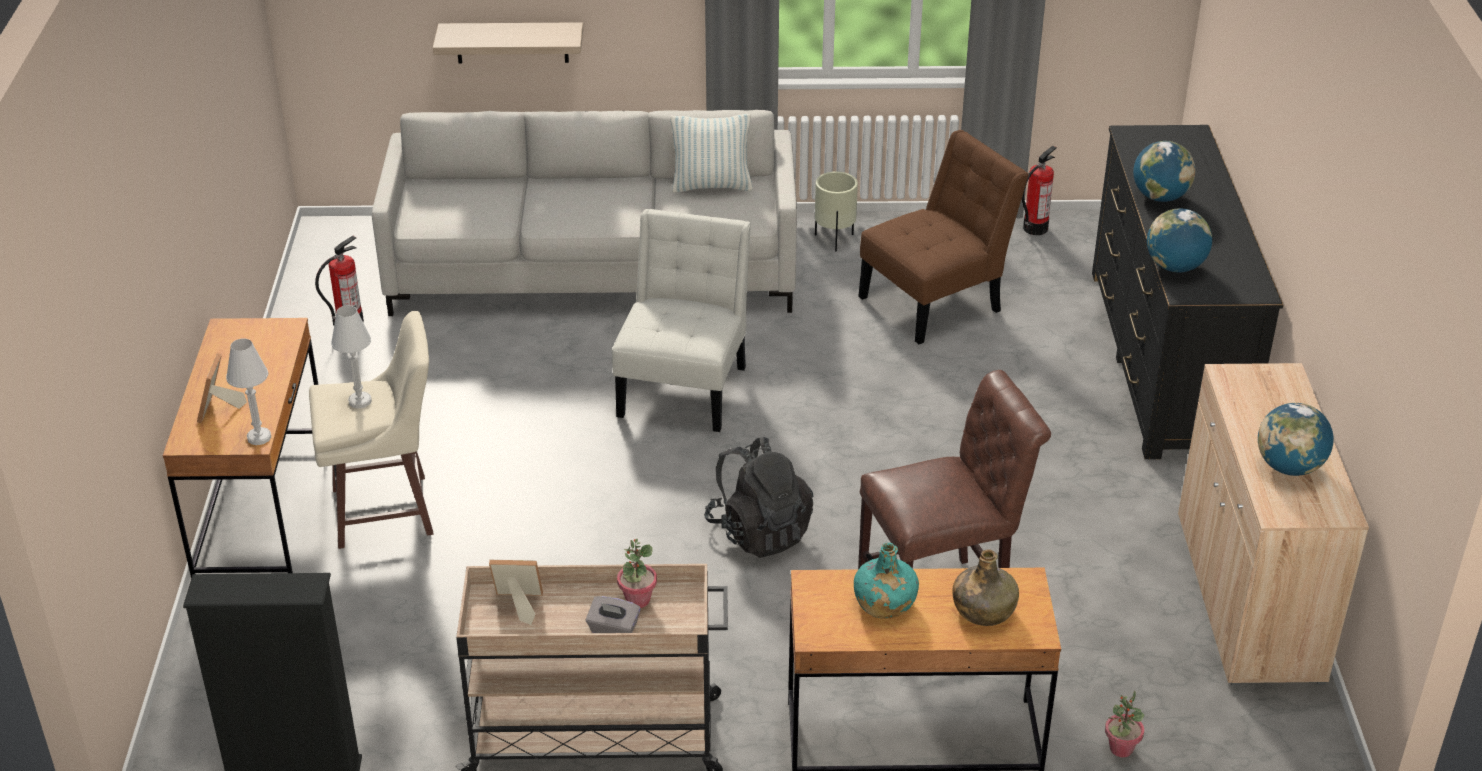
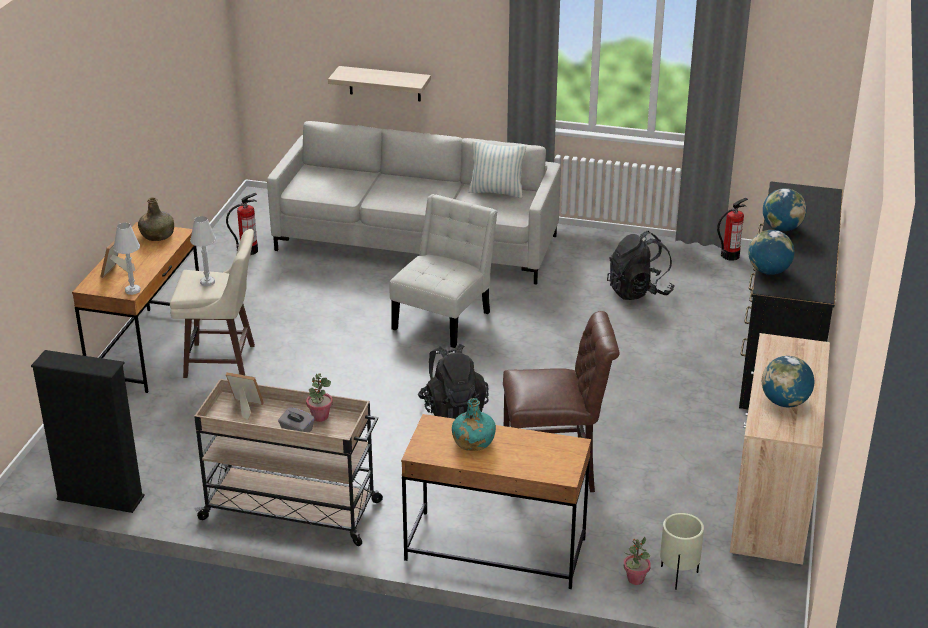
camera: 15 degrees right, 5 degrees down
beige planter [815,172,858,251] -> beige planter moved to [660,513,704,590]
brown chair [858,130,1029,344] -> black backpack [607,231,674,300]
green bottle [952,549,1019,626] -> green bottle moved to [138,197,174,241]

